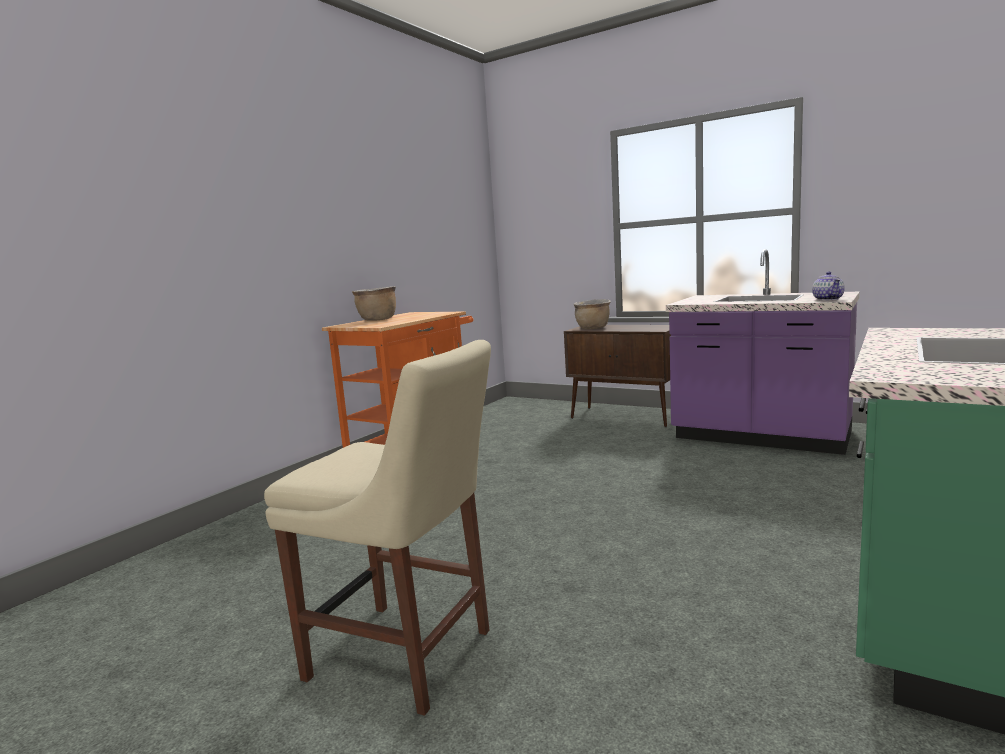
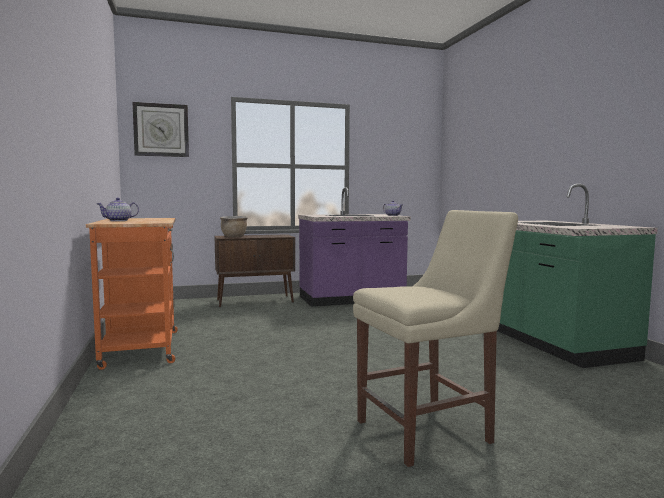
camera: 50 degrees left, 5 degrees down
brown cooking pot [352,286,396,321] -> teapot [97,198,139,221]
none -> wall clock [133,102,189,157]

